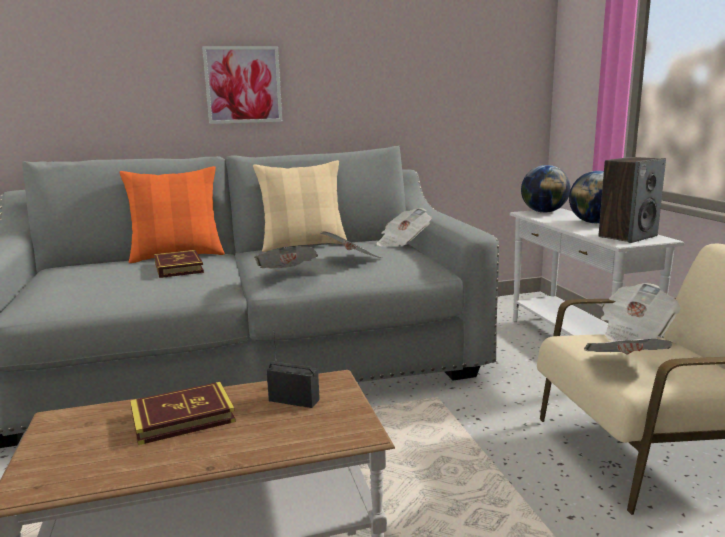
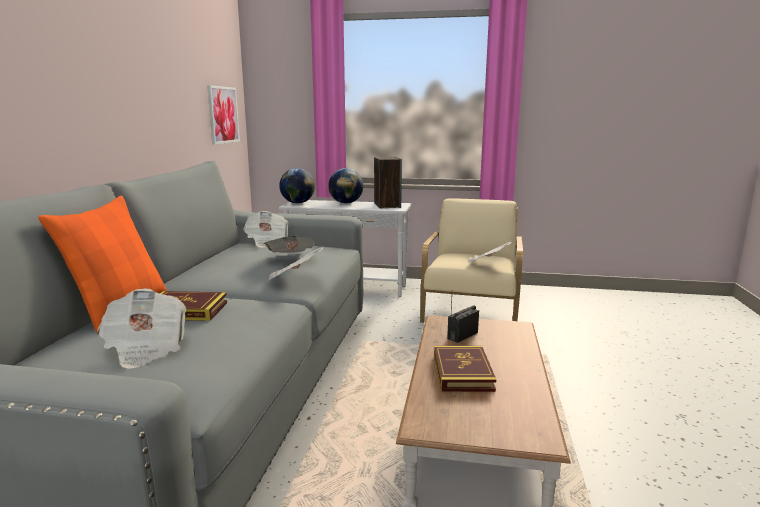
camera: 65 degrees left, 0 degrees up
picture [202,46,282,124] -> picture moved to [207,85,240,145]
beige pillow [253,160,347,252] -> none
newspaper [601,283,680,341] -> newspaper moved to [97,289,186,369]

